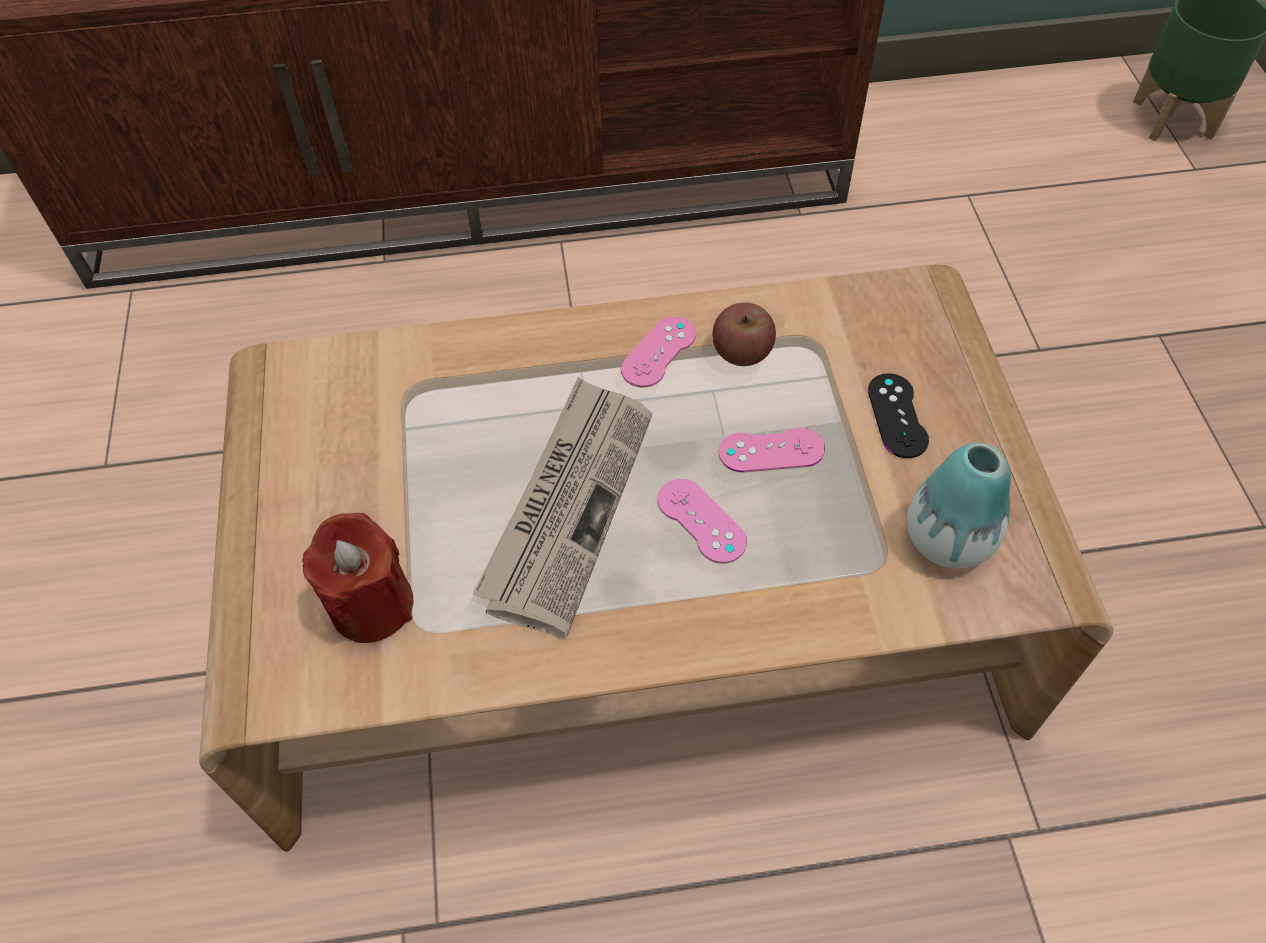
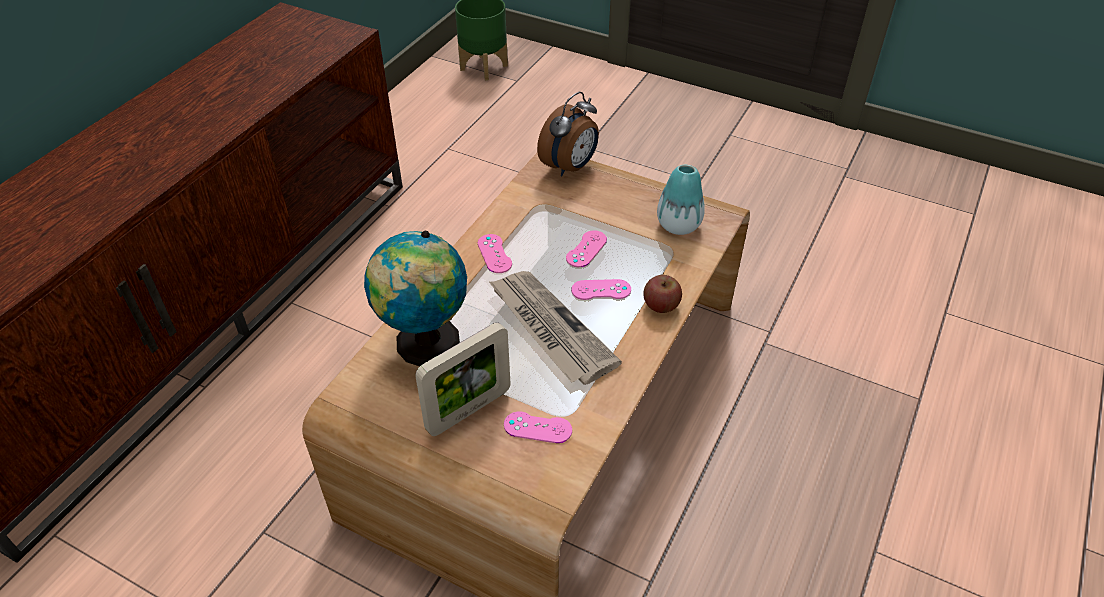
camera: 55 degrees left, 10 degrees down
red candle [302,513,413,643] -> pink game controller [504,412,572,443]
apple [712,302,776,366] -> apple moved to [643,275,682,313]
black game controller [868,373,929,458] -> none
none -> globe [364,231,467,366]
none -> picture frame [415,322,511,436]
none -> alarm clock [537,92,599,176]

